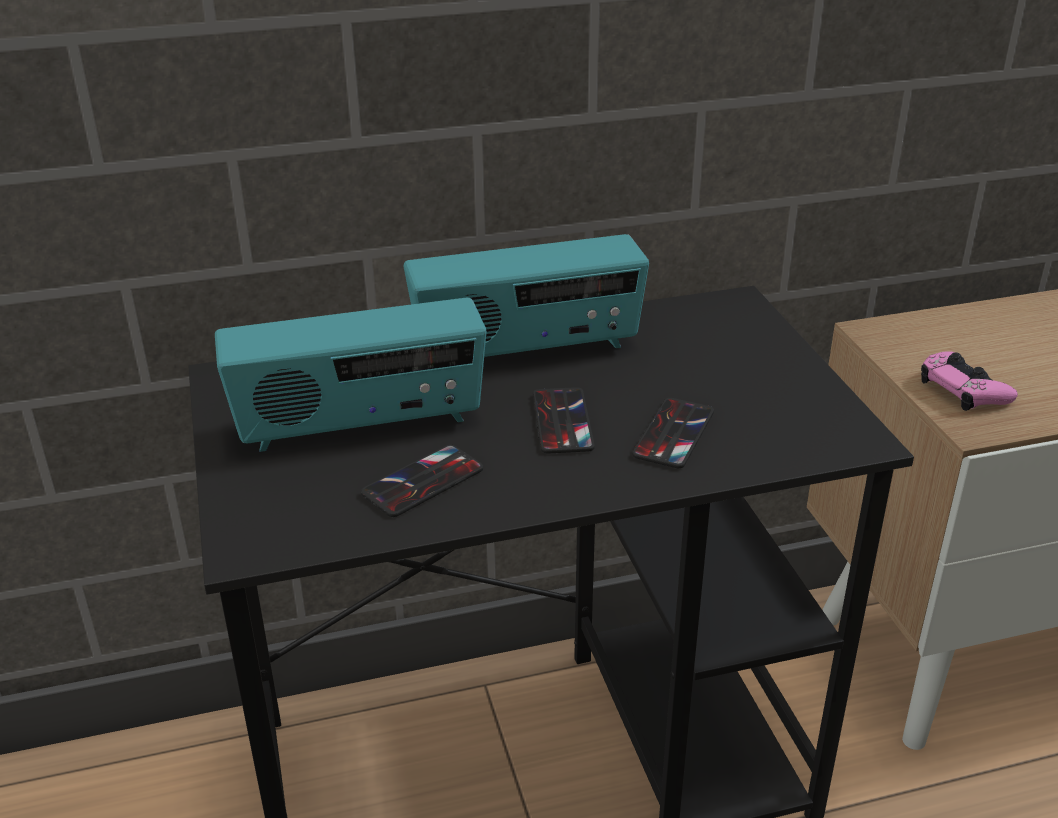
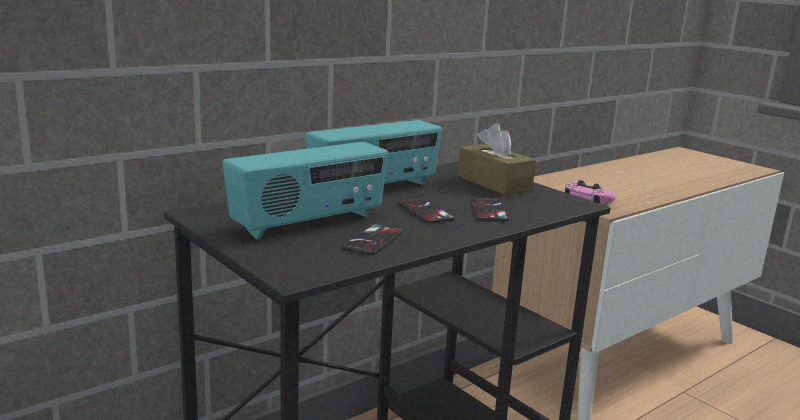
camera: 25 degrees left, 15 degrees down
none -> brown tissue box [458,123,536,195]

